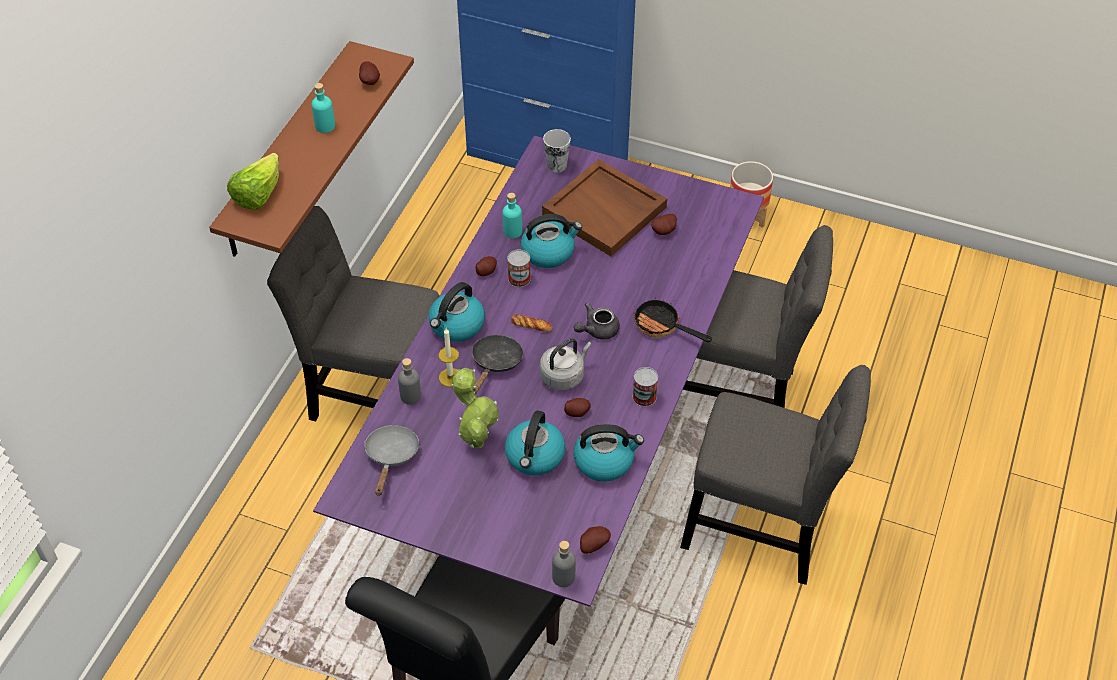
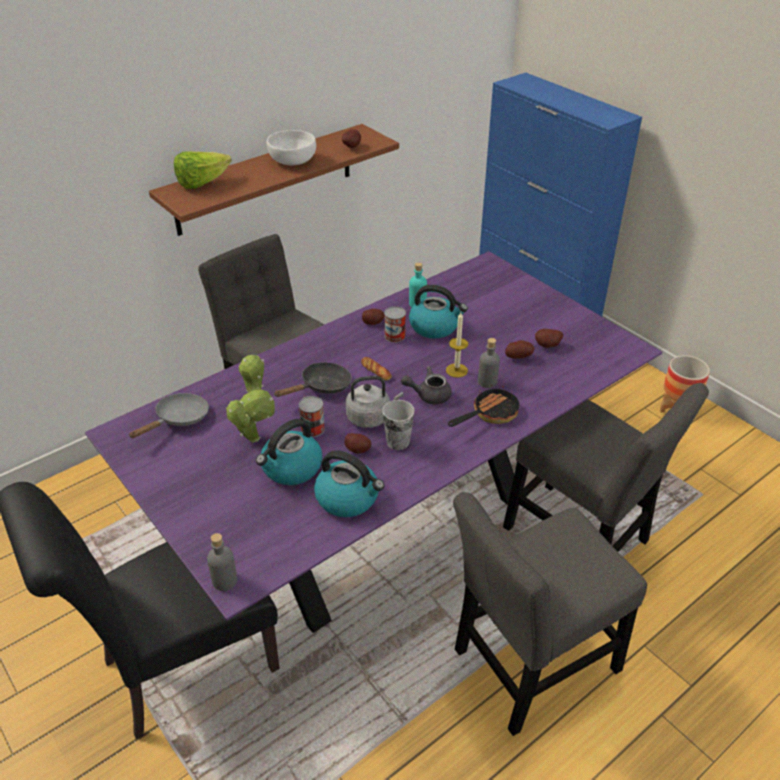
camera: 30 degrees right, 10 degrees down
turquoise bottle [312,83,335,133] -> white bowl [267,130,316,165]
grey bottle [398,358,421,405] -> grey bottle moved to [478,338,500,388]
kettle [428,282,485,342] -> none
candle [438,328,459,387] -> candle moved to [446,312,468,378]
brown tray [542,159,667,256] -> none
cup [543,129,571,173] -> cup moved to [382,400,415,450]
potato [580,526,611,554] -> potato moved to [505,340,535,358]
frying pan [633,300,712,342] -> frying pan turned 75 degrees clockwise [448,385,520,427]
can [633,367,658,407] -> can moved to [298,396,325,437]
grey chair [680,365,871,585] -> grey chair turned 105 degrees clockwise [453,492,647,736]

